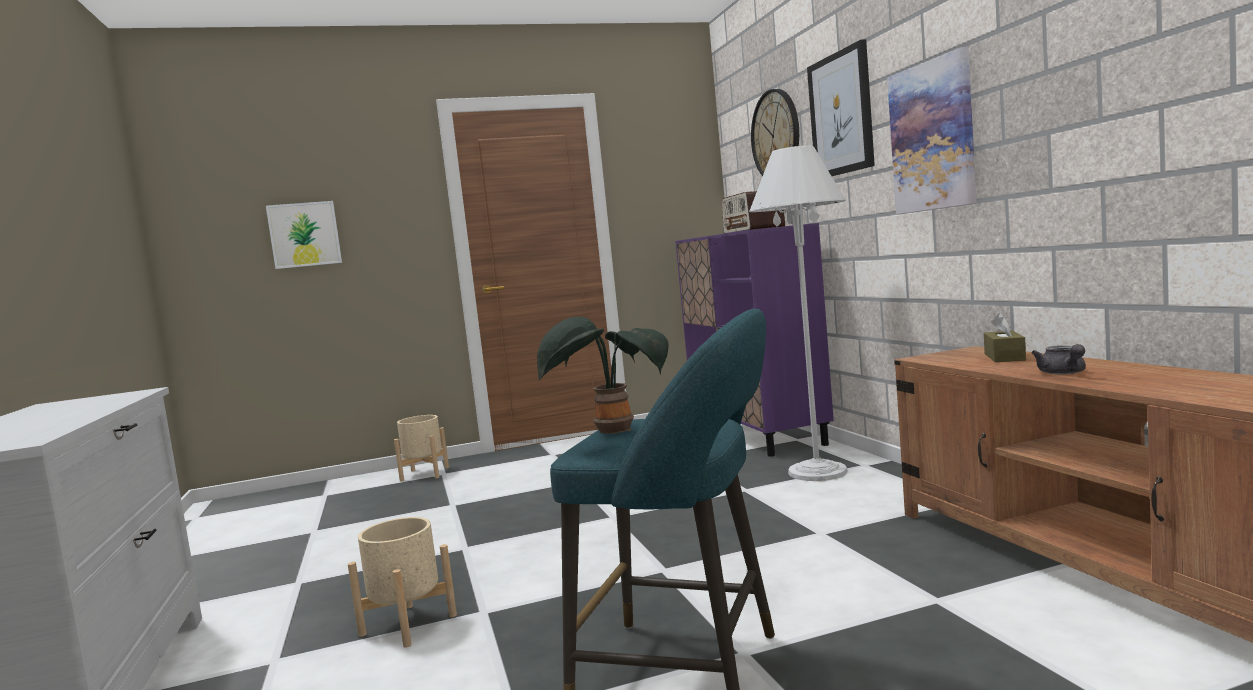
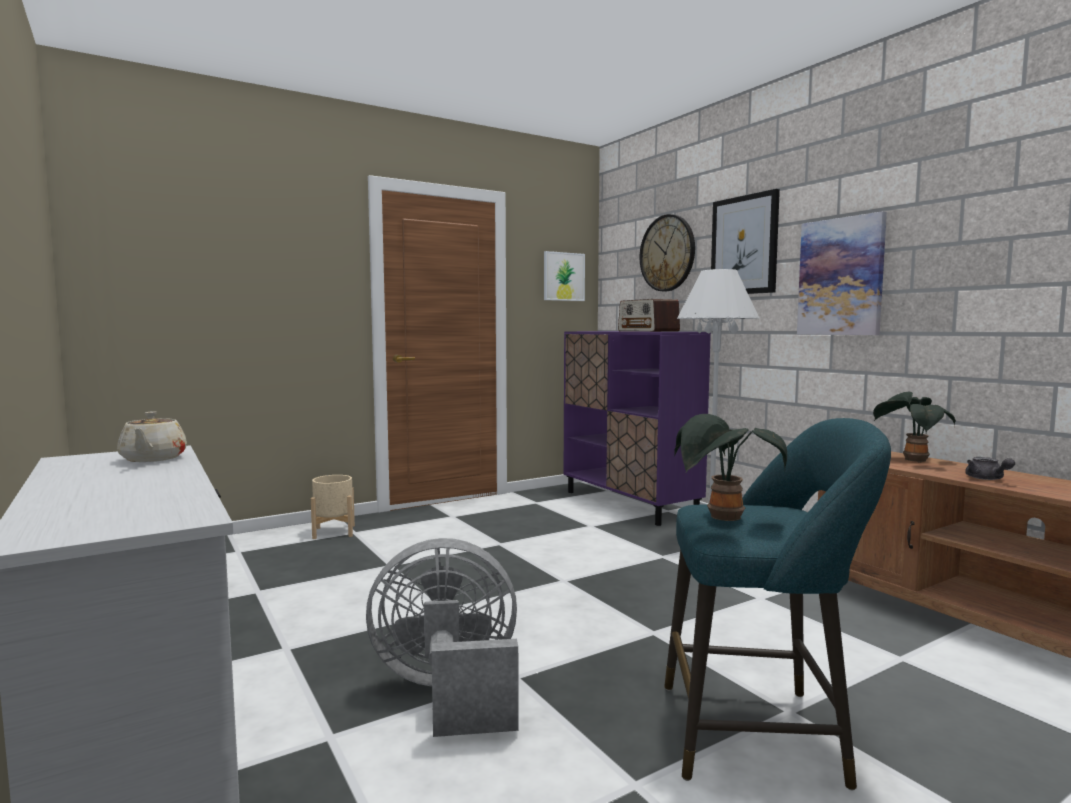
camera: 15 degrees left, 0 degrees up
picture [266,201,342,269] -> picture moved to [544,251,585,301]
beige planter [348,517,457,648] -> grey fan [366,538,519,737]
brown tissue box [984,313,1026,362] -> potted plant [873,392,956,463]
none -> beige teapot [117,411,187,462]

